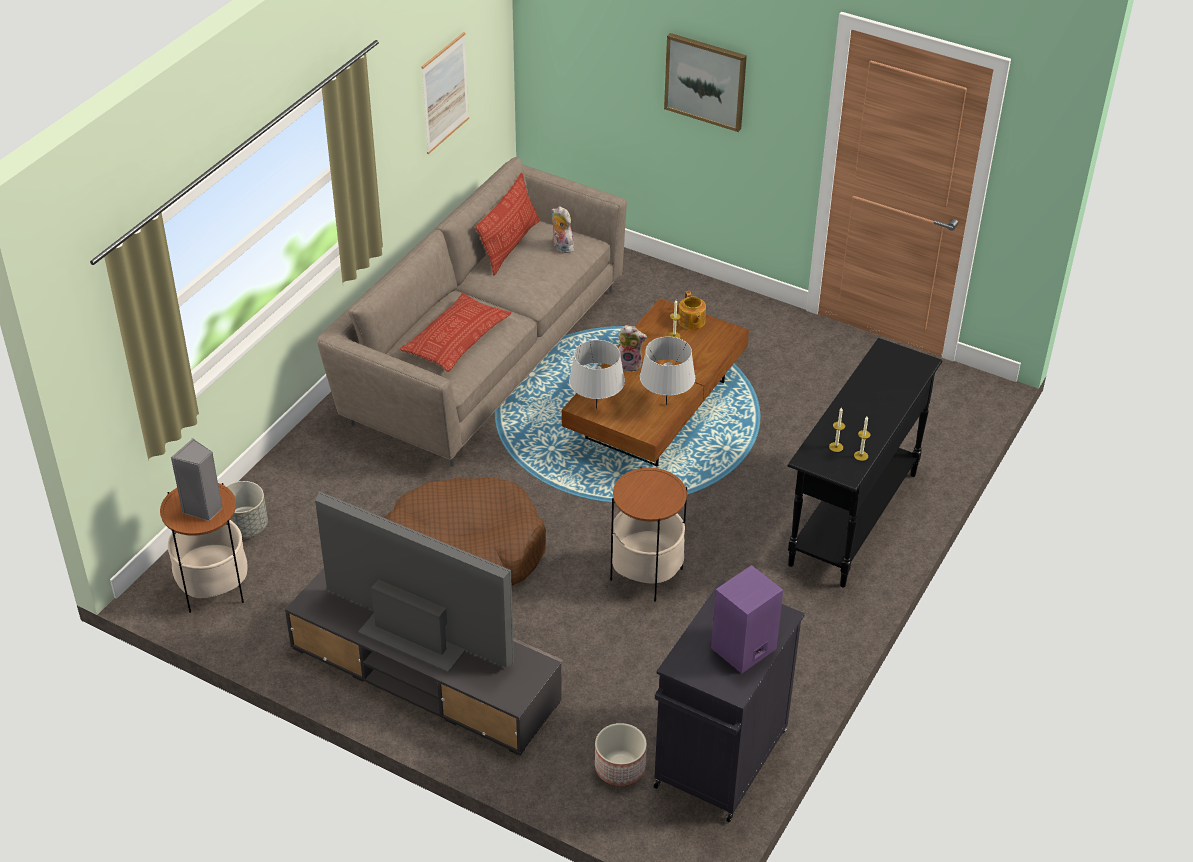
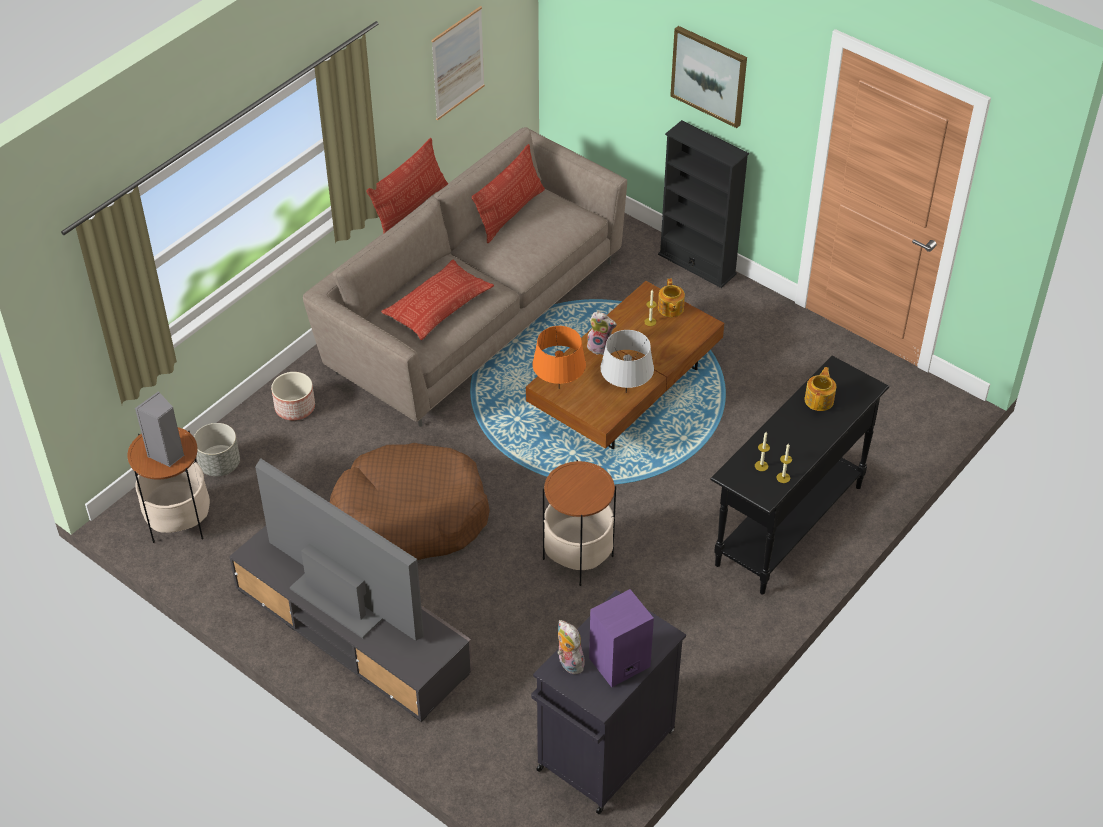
camera: 10 degrees right, 5 degrees up
plush toy [552,206,574,253] -> plush toy moved to [557,620,584,674]
grey table lamp [569,340,625,408] -> orange table lamp [532,326,586,389]
planter [595,723,647,786] -> planter moved to [271,372,315,420]
none -> pillow [366,138,448,234]
none -> black bookcase [658,120,749,288]
none -> teapot [805,367,836,411]

